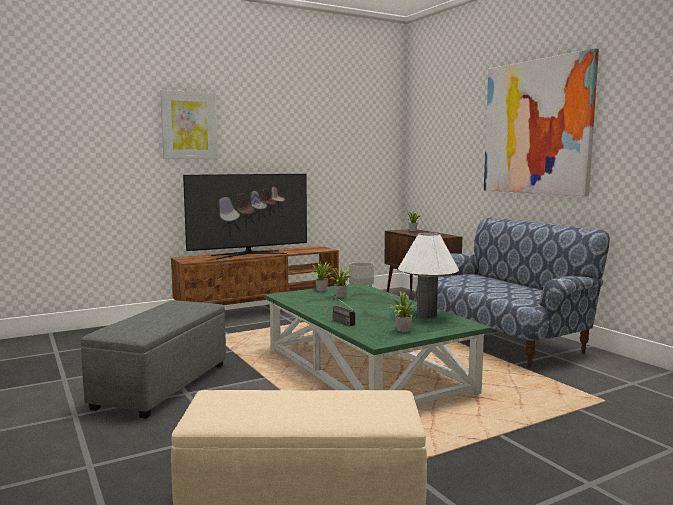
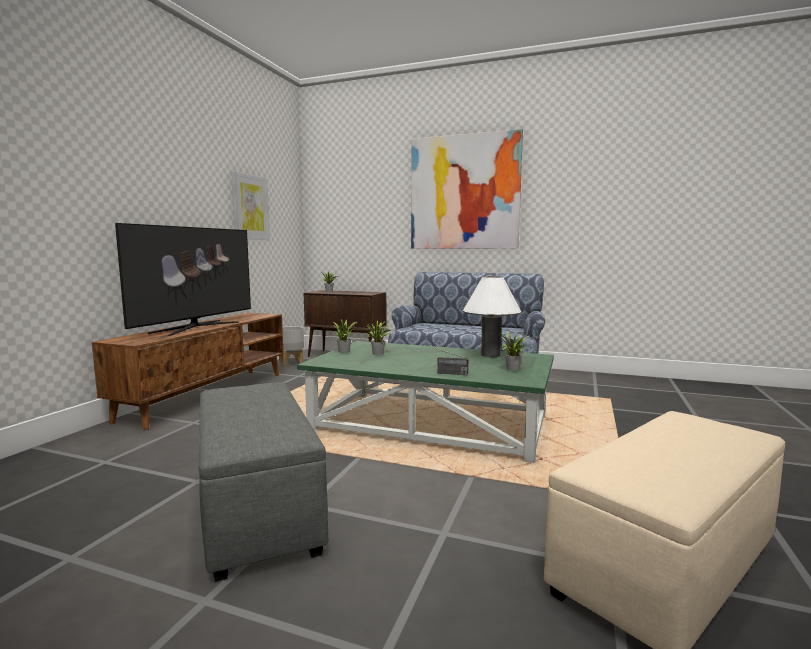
camera: 40 degrees left, 0 degrees up
picture [160,90,217,159] -> picture moved to [231,171,270,240]

